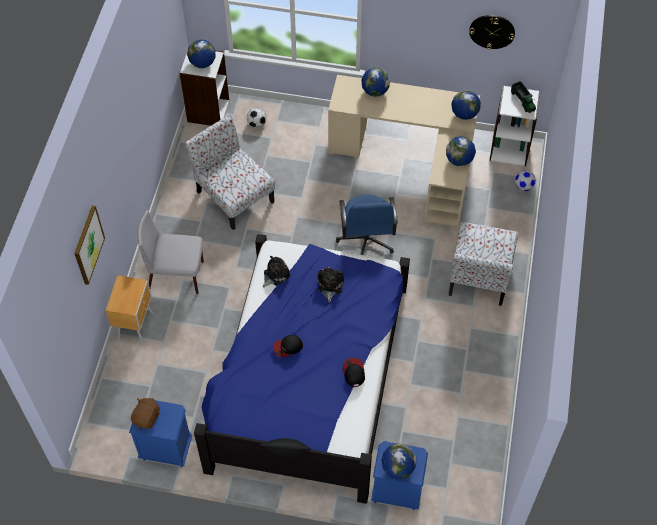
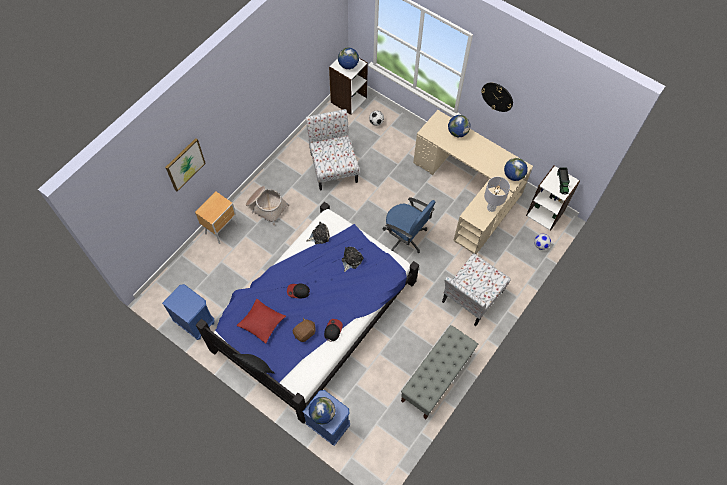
camera: 25 degrees right, 5 degrees up
brown plush toy [131,398,160,429] -> brown plush toy moved to [293,318,316,342]
grey chair [138,210,204,294] -> basket [246,186,289,225]
blue office chair [336,194,398,255] -> blue office chair turned 75 degrees counterclockwise [383,197,436,253]
globe [446,136,476,166] -> grey table lamp [484,177,510,212]
wall clock [469,15,515,50] -> wall clock moved to [481,83,513,112]
none -> red pillow [236,299,286,344]
none -> grey bench [401,325,478,419]

